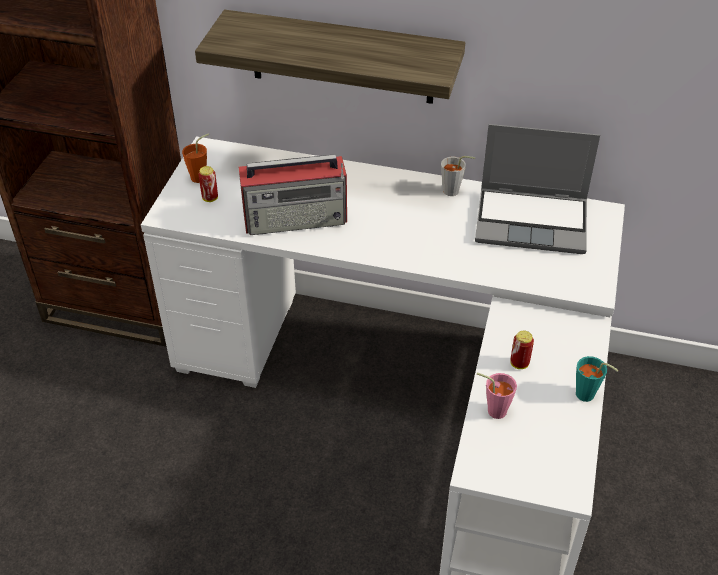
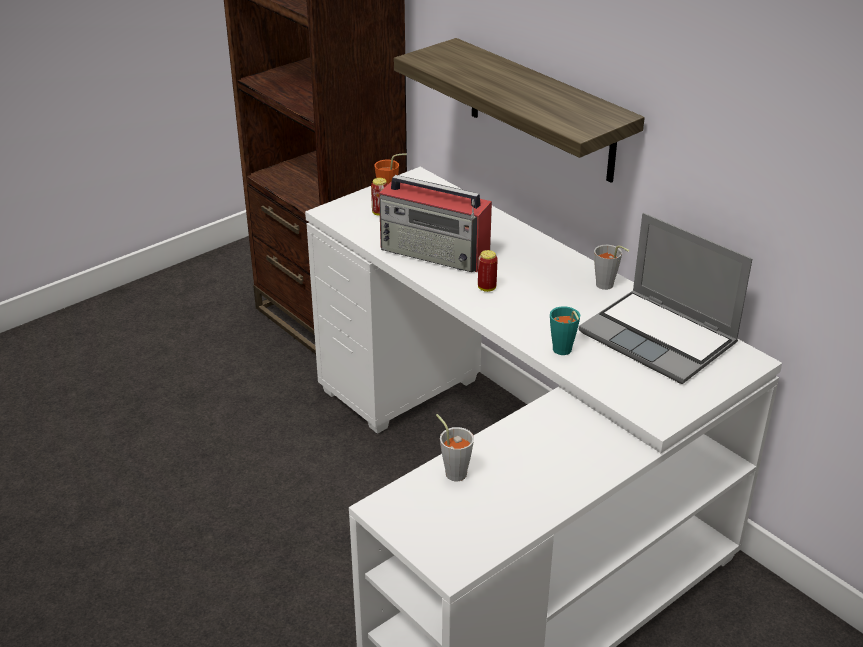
camera: 35 degrees right, 10 degrees down
pink cup [477,372,517,419] -> grey cup [436,414,474,481]
can [510,330,534,369] -> can moved to [478,250,498,292]
turquoise cup [576,356,618,402] -> turquoise cup moved to [550,306,580,355]

